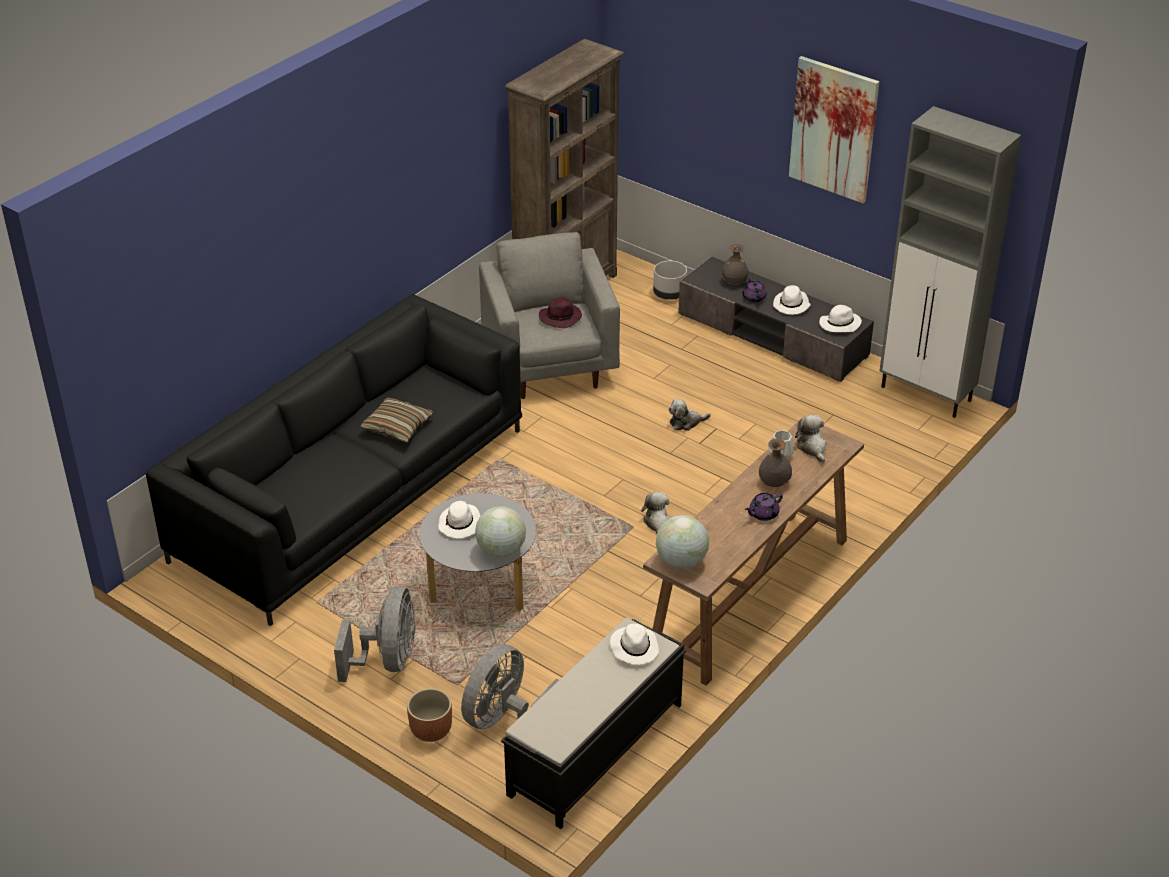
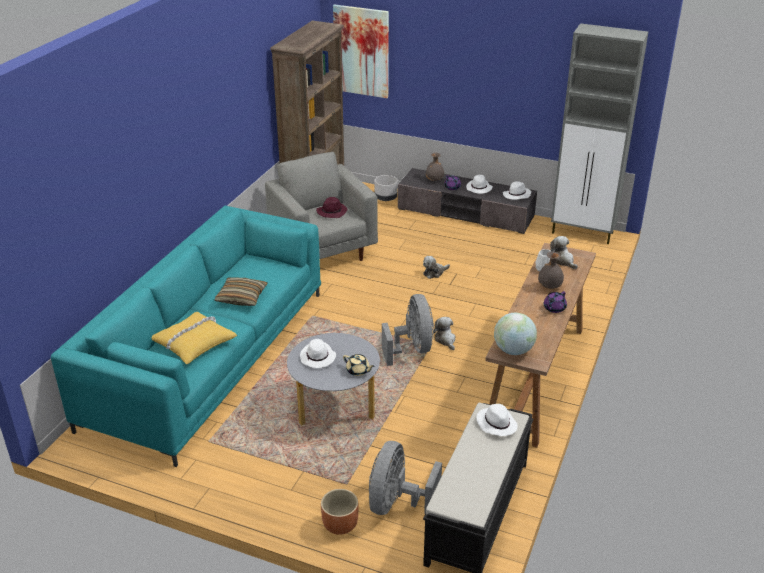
camera: 15 degrees left, 5 degrees down
black sofa [146,294,522,626] -> turquoise sofa [51,206,321,467]
grey fan [334,586,415,682] -> grey fan moved to [382,294,434,366]
globe [475,506,526,557] -> beige teapot [343,354,375,376]
picture [789,56,879,203] -> picture moved to [333,4,389,98]
none -> yellow pillow [151,312,237,364]

